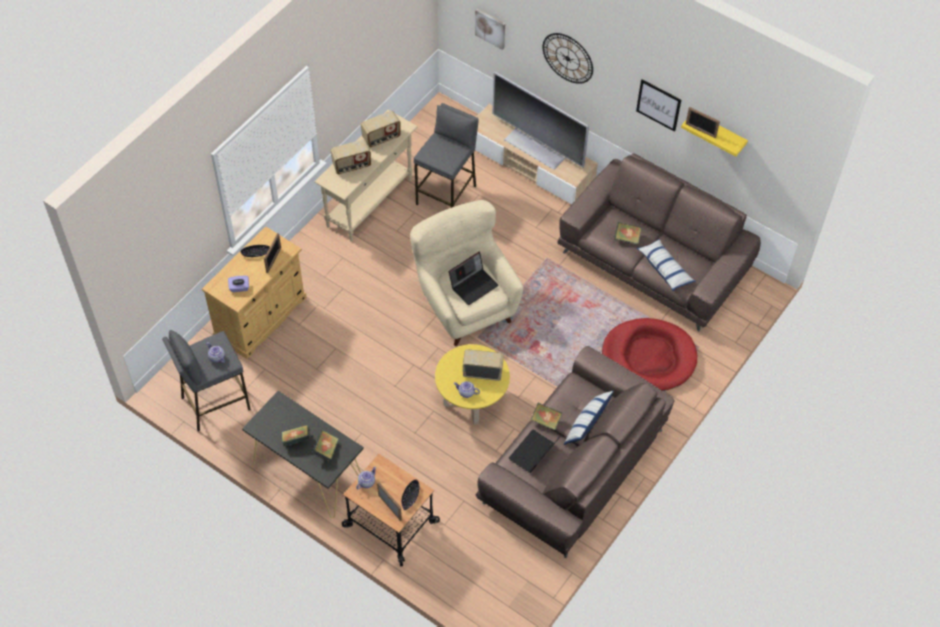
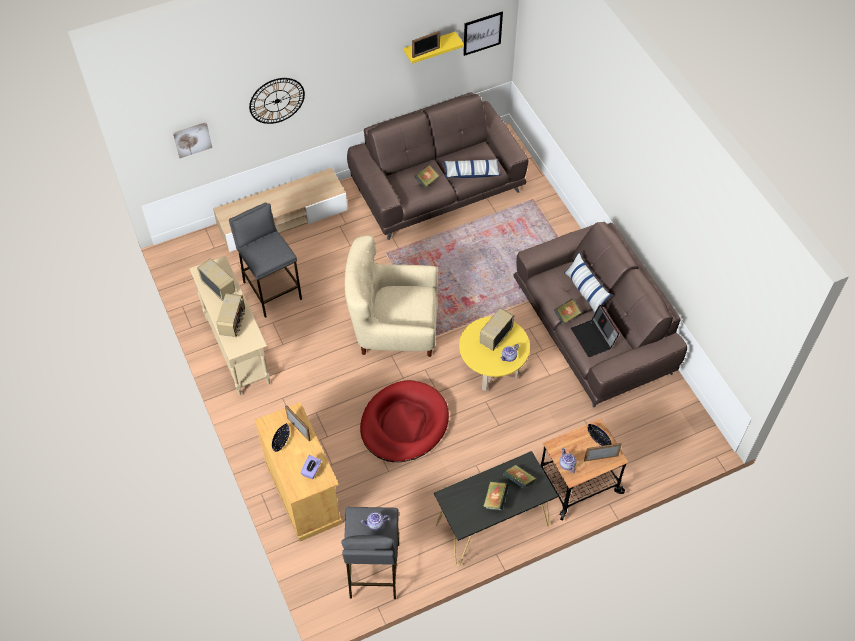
camera: 60 degrees left, 0 degrees up
radio [361,111,401,147] -> radio turned 45 degrees counterclockwise [197,258,236,301]
laptop [449,252,499,305] -> none
television [492,72,589,170] -> none
red dog bed [602,318,697,391] -> red dog bed moved to [360,380,449,462]
picture [636,79,681,132] -> picture moved to [463,12,503,56]

